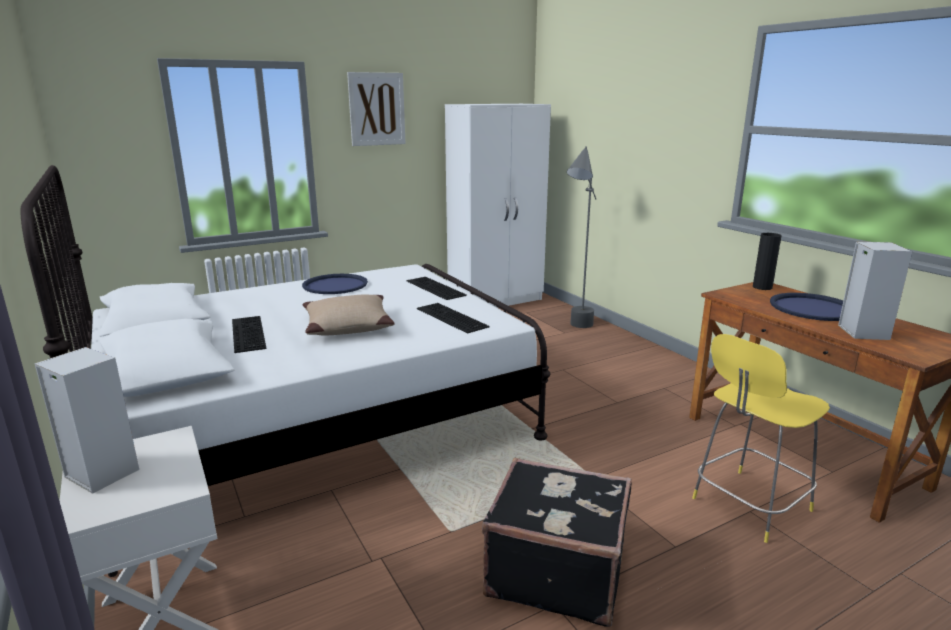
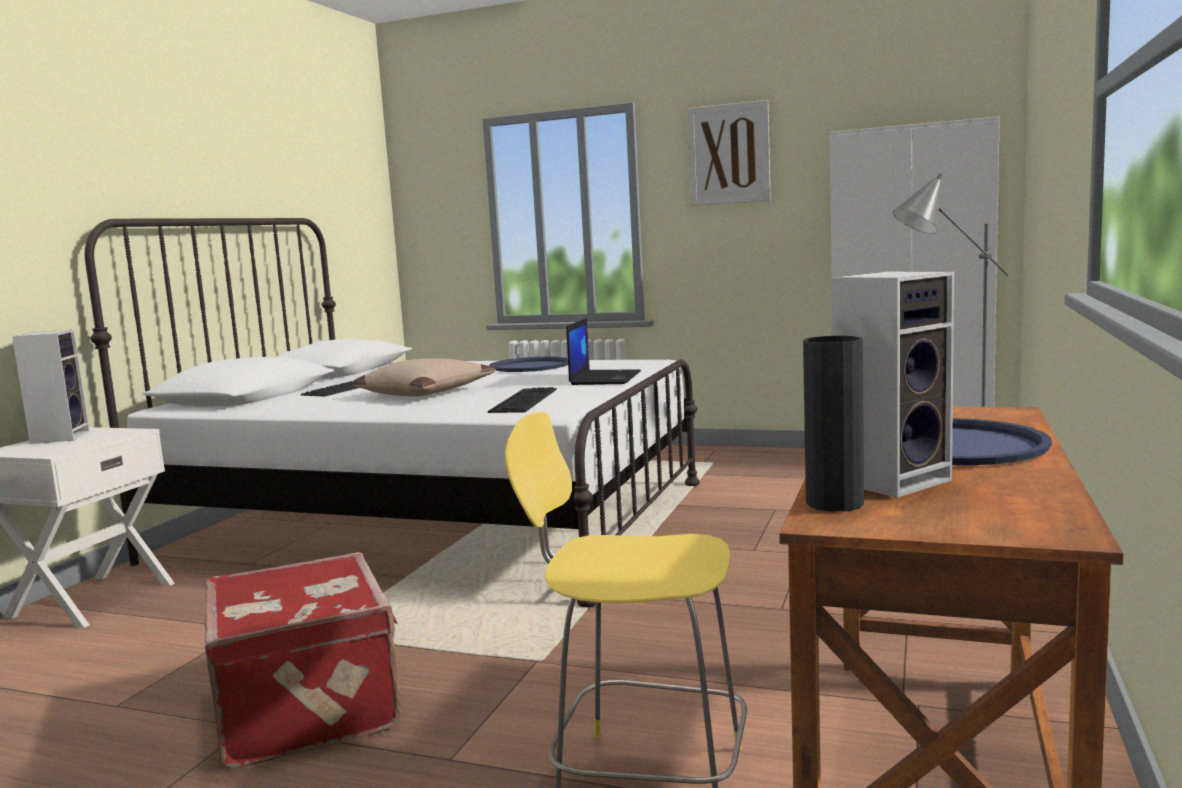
camera: 50 degrees right, 10 degrees down
keyboard [406,277,467,300] -> laptop [566,318,641,385]
black suitcase [482,458,632,627] -> red suitcase [205,552,401,768]
black vase [753,233,782,290] -> black vase moved to [803,336,864,512]

